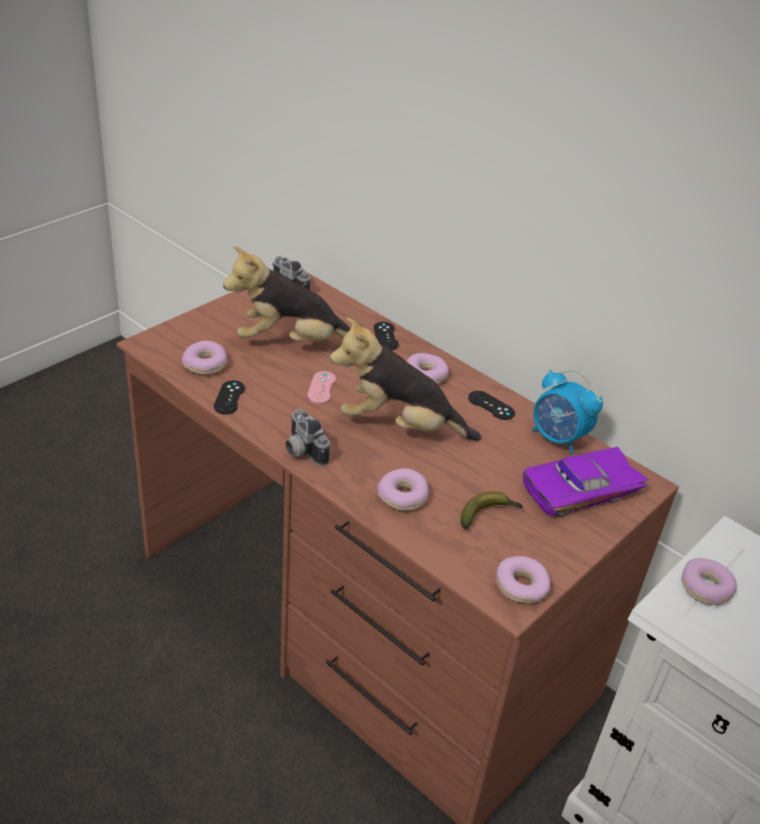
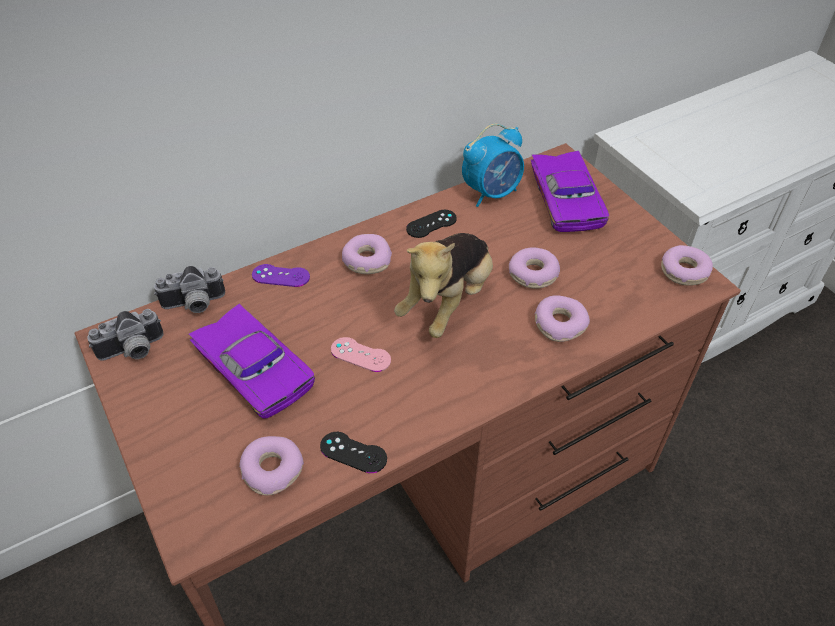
camera: 70 degrees left, 10 degrees up
plush toy [223,246,350,341] -> purple toy car [188,304,315,419]
camera [285,409,330,466] -> camera moved to [154,266,225,313]
black game controller [374,322,399,350] -> purple game controller [252,264,310,287]
banana [460,491,523,529] -> none
donut [681,558,737,605] -> donut moved to [509,247,560,289]

